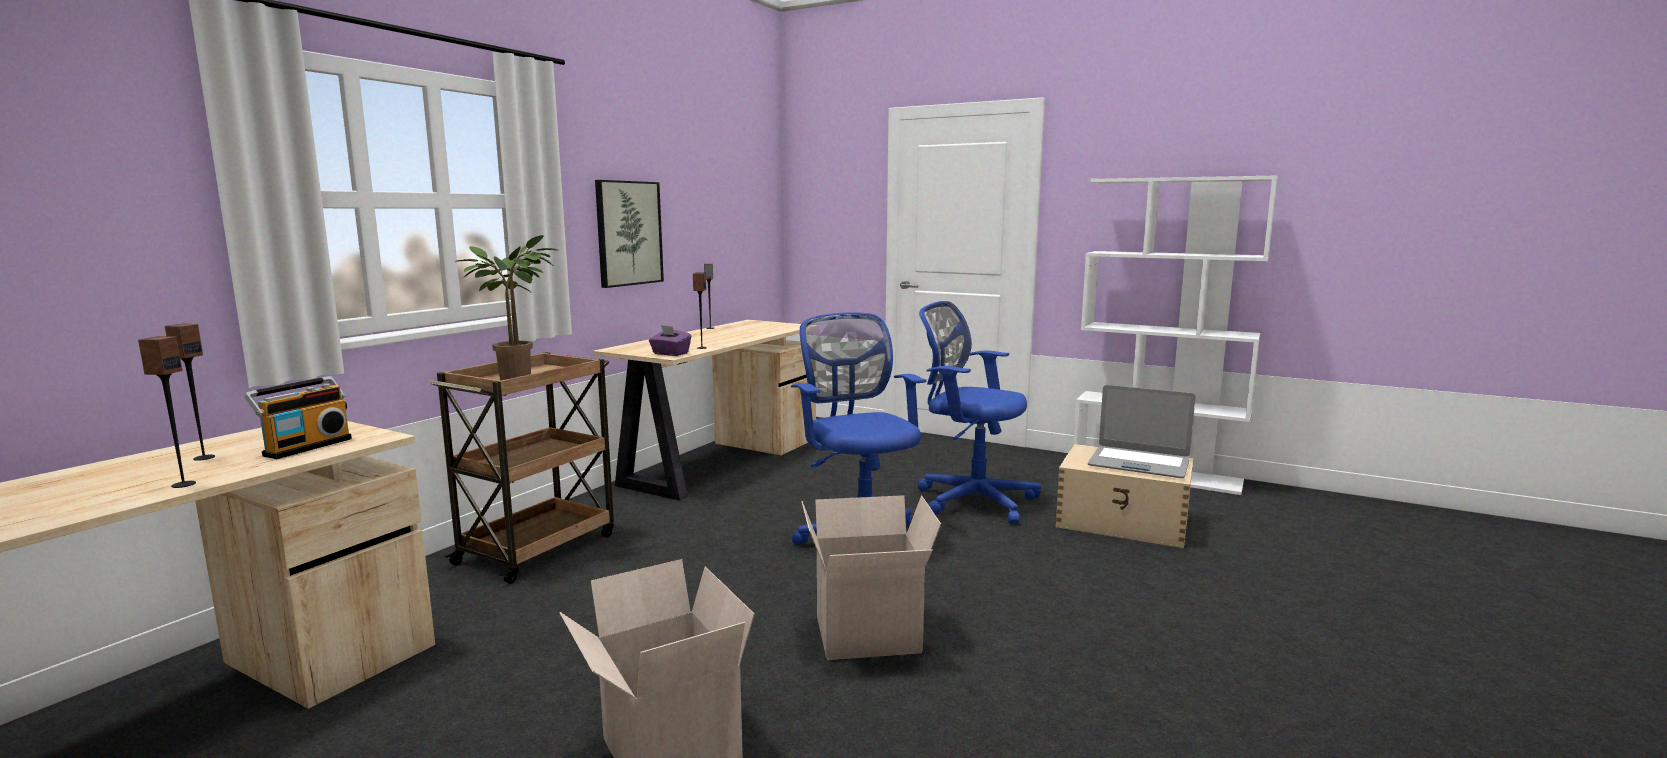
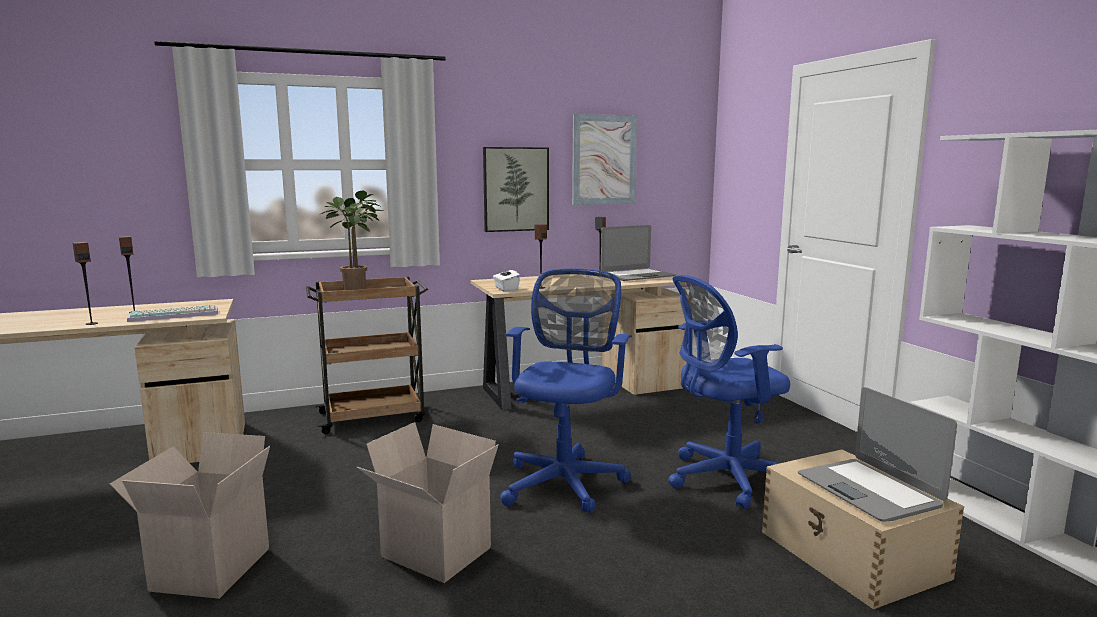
camera: 40 degrees right, 0 degrees up
radio [244,376,352,459] -> keyboard [127,305,218,322]
purple tissue box [649,325,691,356] -> white tissue box [493,265,520,292]
blue office chair [917,301,1041,525] -> blue office chair turned 90 degrees counterclockwise [668,275,790,509]
none -> picture [572,114,637,205]
none -> laptop [601,225,676,281]

